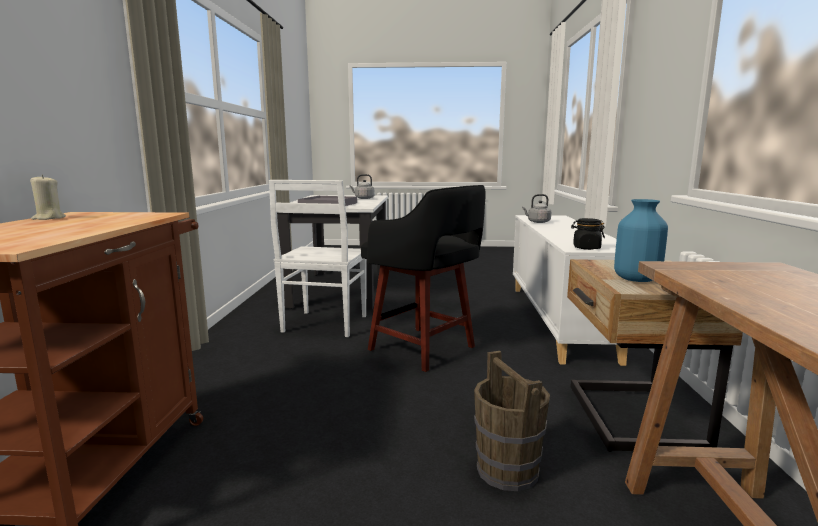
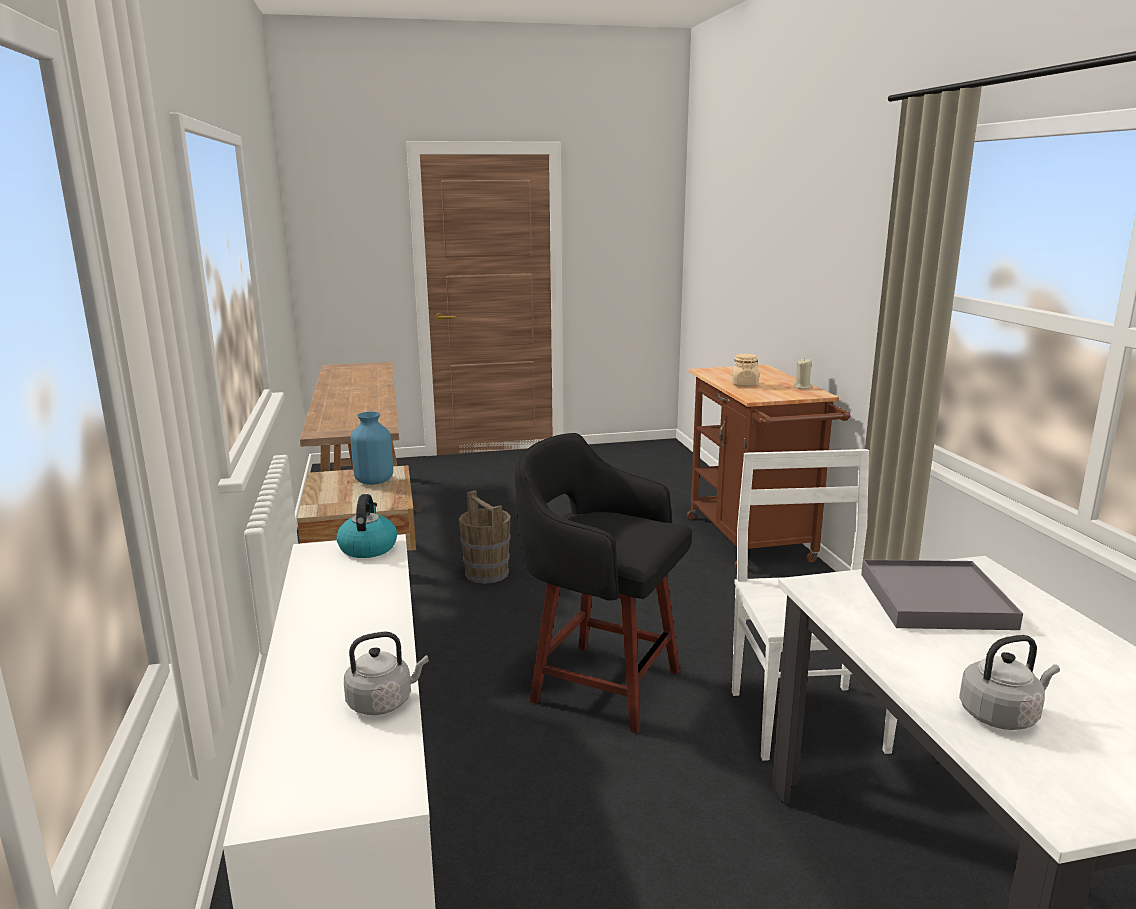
camera: 165 degrees right, 5 degrees up
black jar [571,218,605,250] -> kettle [336,494,397,558]
none -> beige jar [731,354,759,386]

